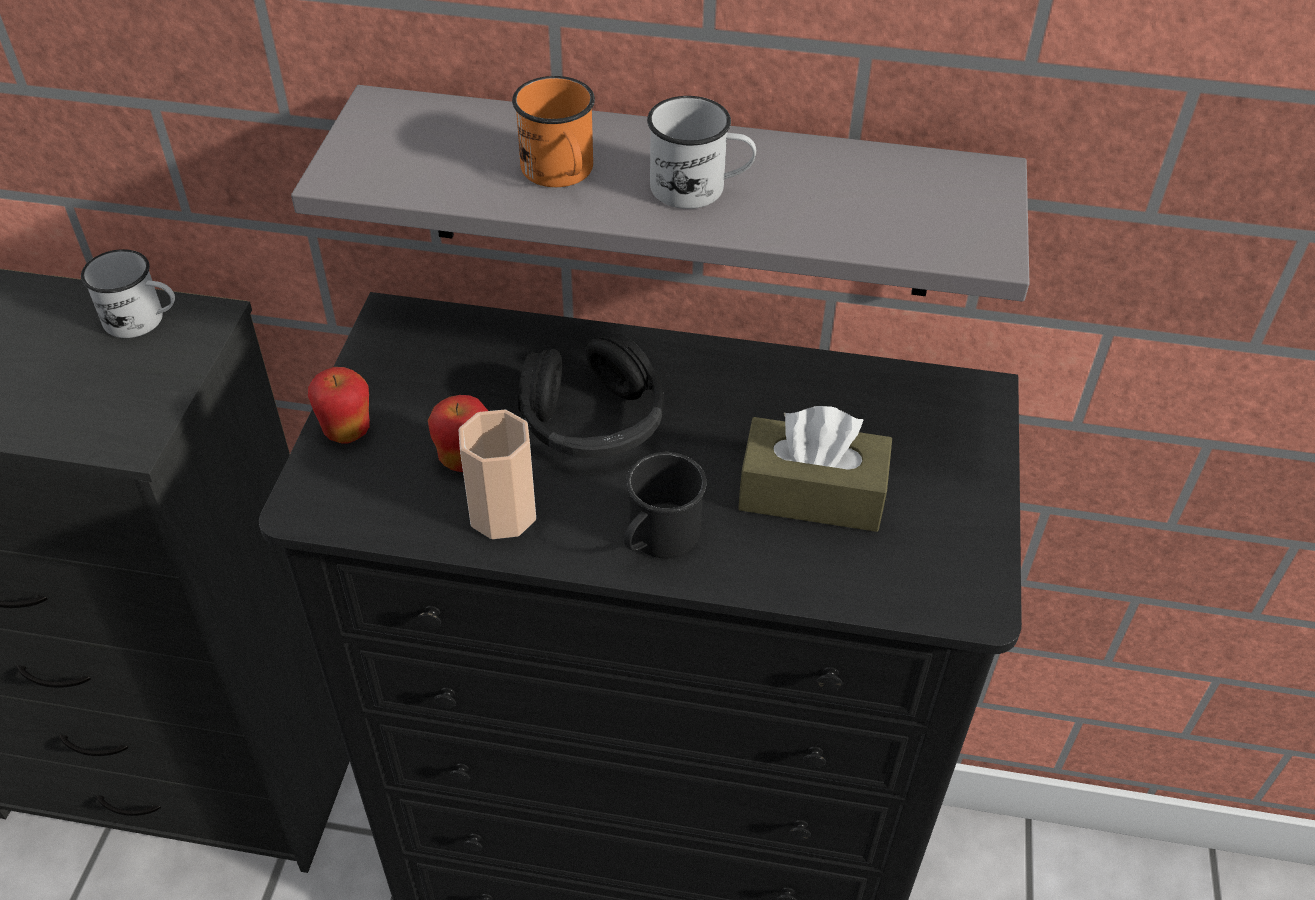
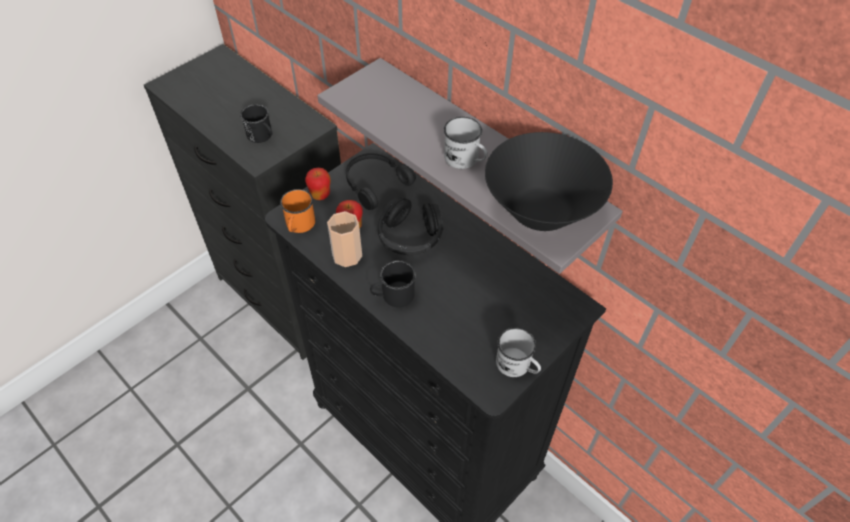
camera: 35 degrees right, 5 degrees up
white mug [81,249,175,338] -> white mug moved to [496,327,541,377]
orange mug [512,76,595,187] -> orange mug moved to [280,189,315,233]
brown tissue box [738,406,892,532] -> none
none -> black mug [240,104,272,143]
none -> black headphones [346,153,416,210]
none -> black bowl [485,132,613,231]

